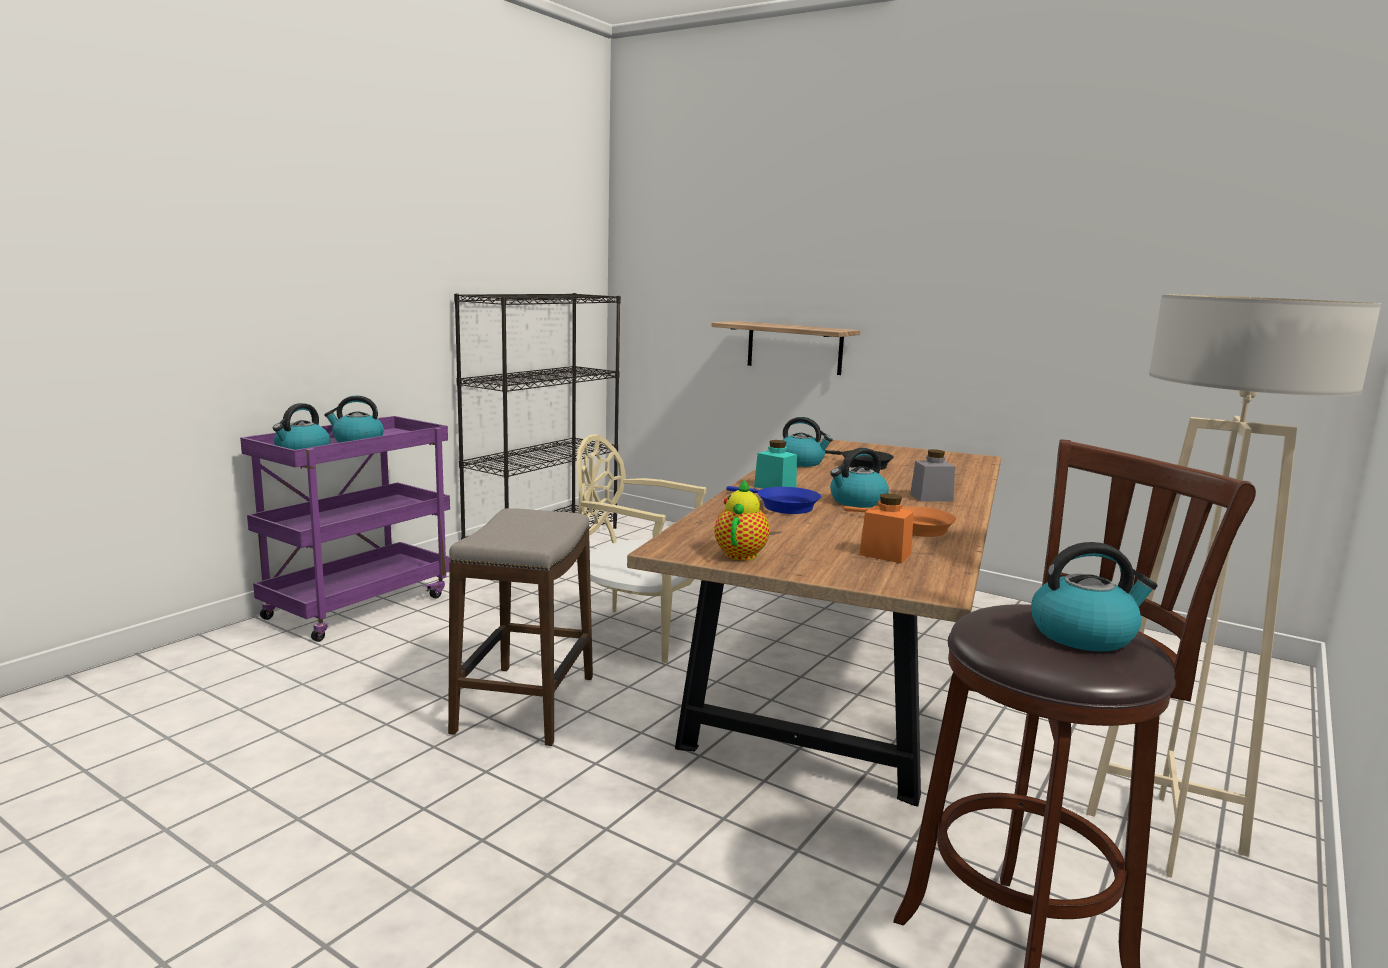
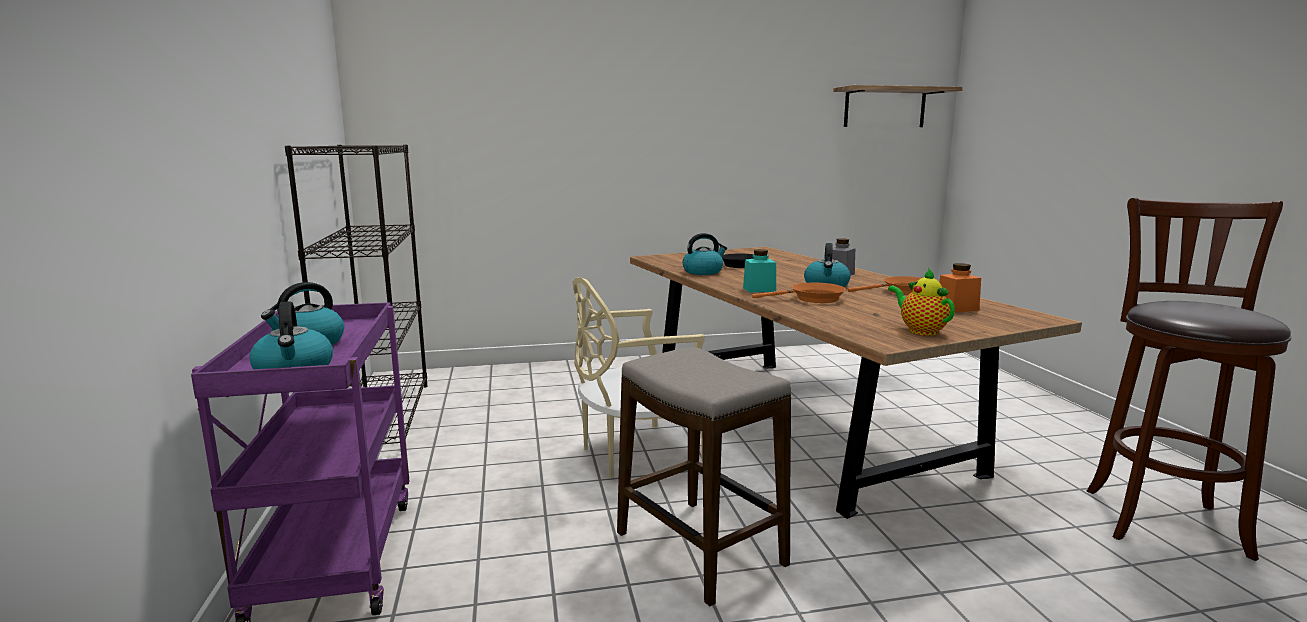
camera: 45 degrees left, 0 degrees up
shelf [712,321,860,375] -> shelf moved to [833,85,963,127]
blue frying pan [726,486,821,514] -> orange frying pan [752,283,846,303]
kettle [1031,542,1157,651] -> none
beige floor lamp [1086,294,1381,878] -> none

